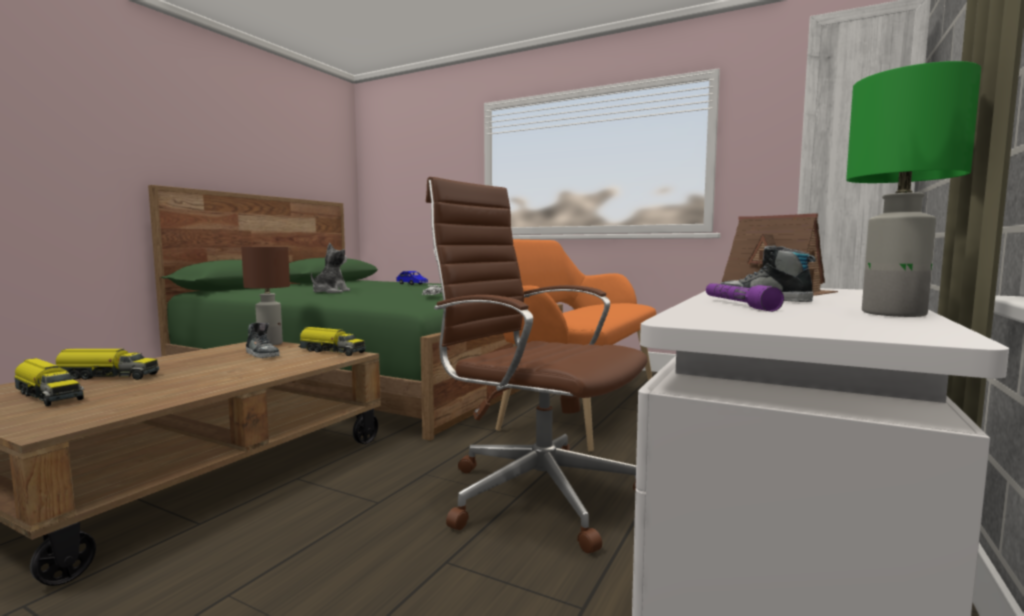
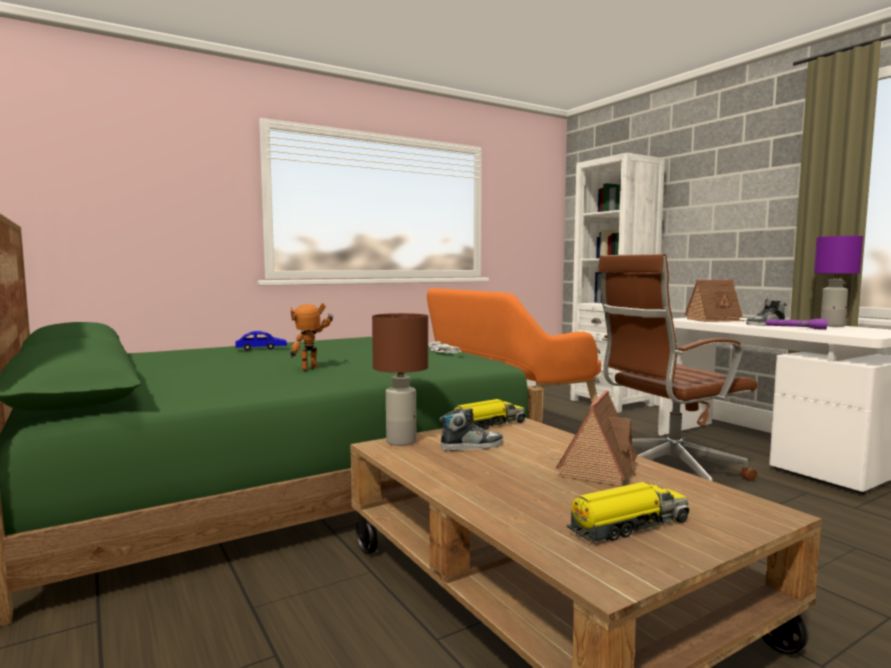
camera: 60 degrees left, 0 degrees up
toy truck [56,349,159,380] -> none
plush toy [311,243,350,293] -> toy robot [291,303,333,370]
green table lamp [846,61,981,317] -> purple table lamp [814,236,863,327]
none -> toy house [556,390,637,486]

